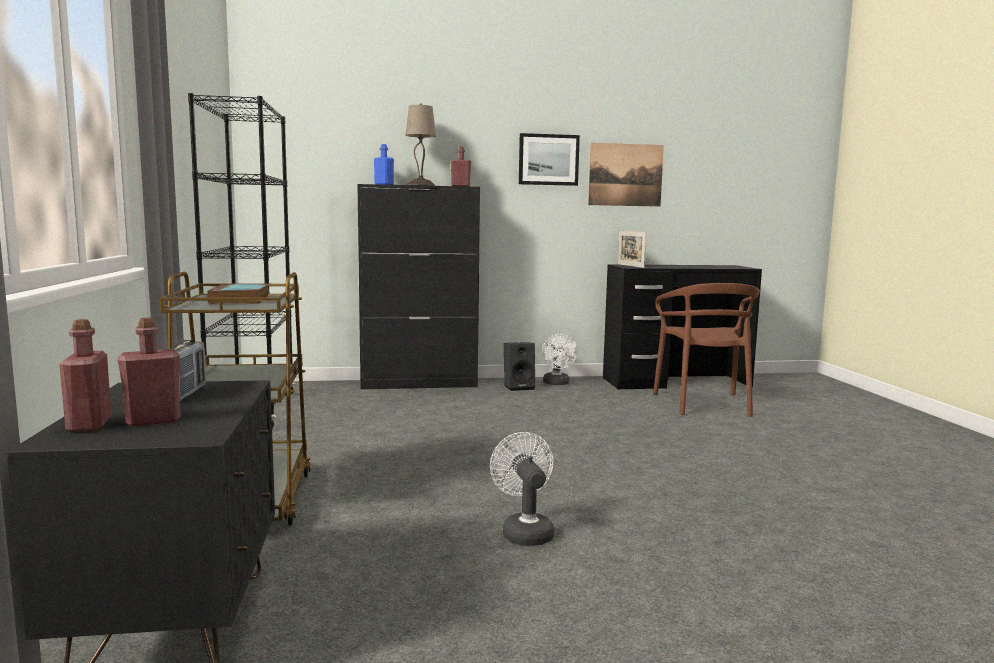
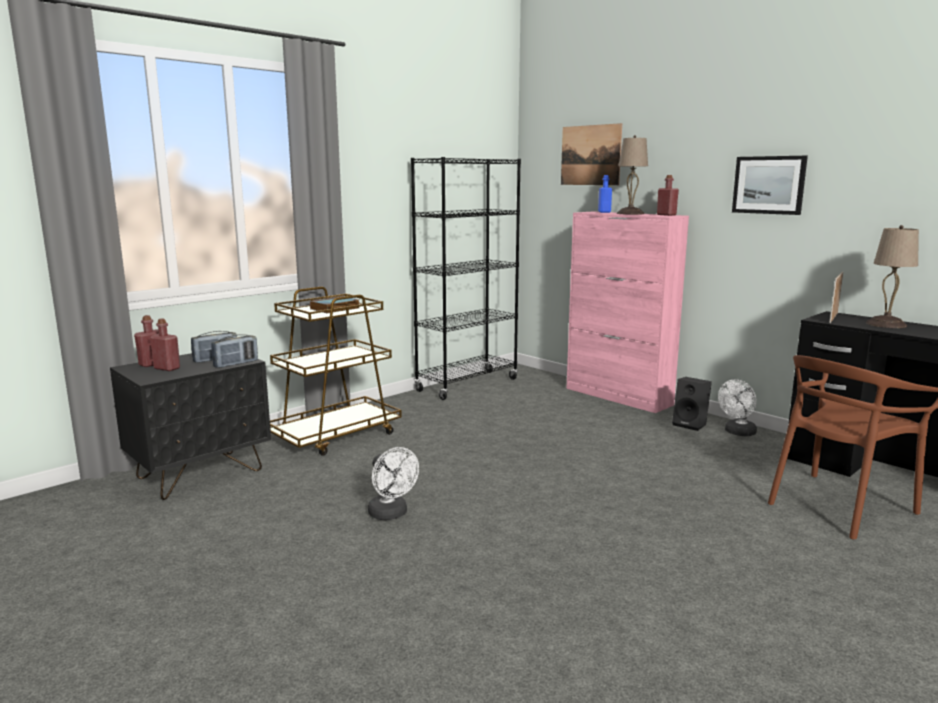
camera: 55 degrees right, 5 degrees up
black cabinet [357,184,480,389] -> pink cabinet [566,211,689,413]
white fan [490,432,554,546] -> white fan turned 105 degrees clockwise [368,447,419,520]
picture [588,143,664,207] -> picture moved to [561,123,622,185]
none -> radio [211,334,258,368]
none -> beige table lamp [866,225,919,328]

